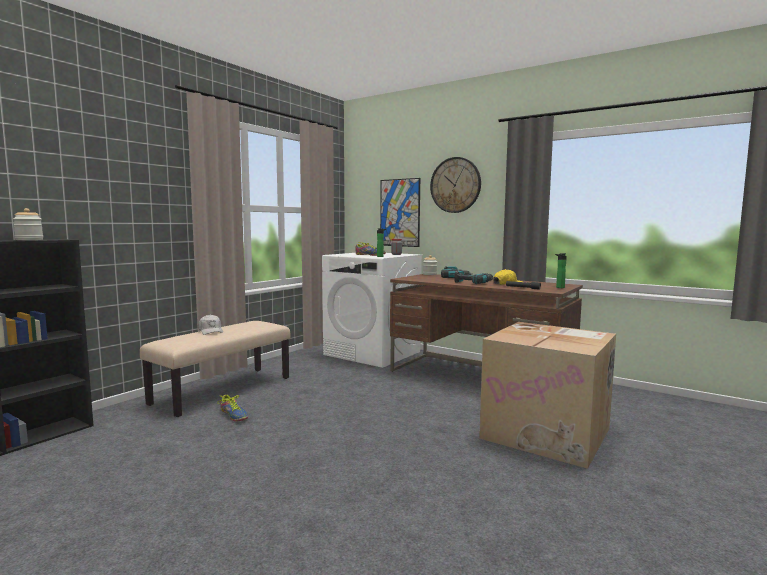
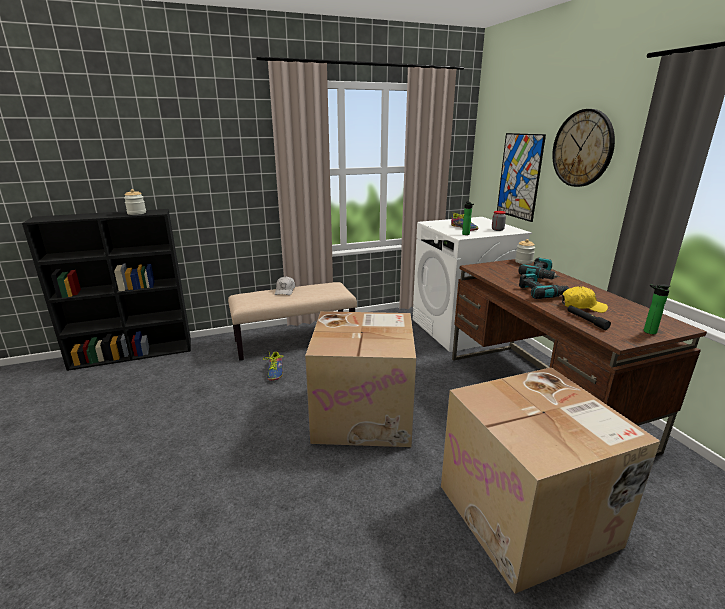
camera: 35 degrees right, 15 degrees up
none -> cardboard box [305,311,416,447]

